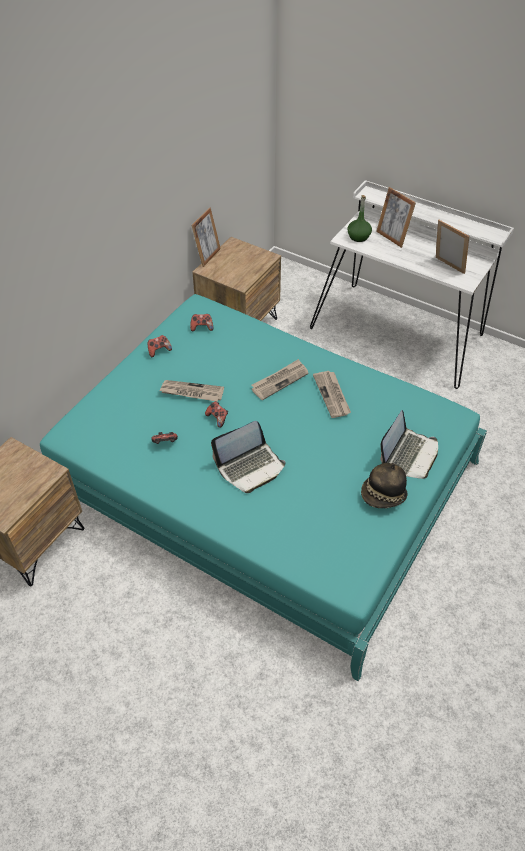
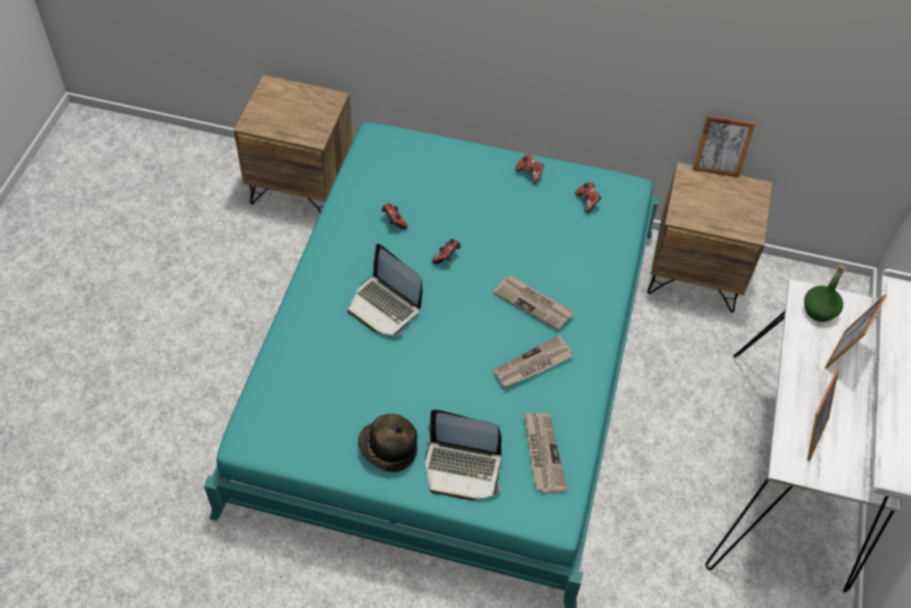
camera: 70 degrees right, 5 degrees up
newspaper [159,380,224,402] -> newspaper moved to [524,412,567,494]

